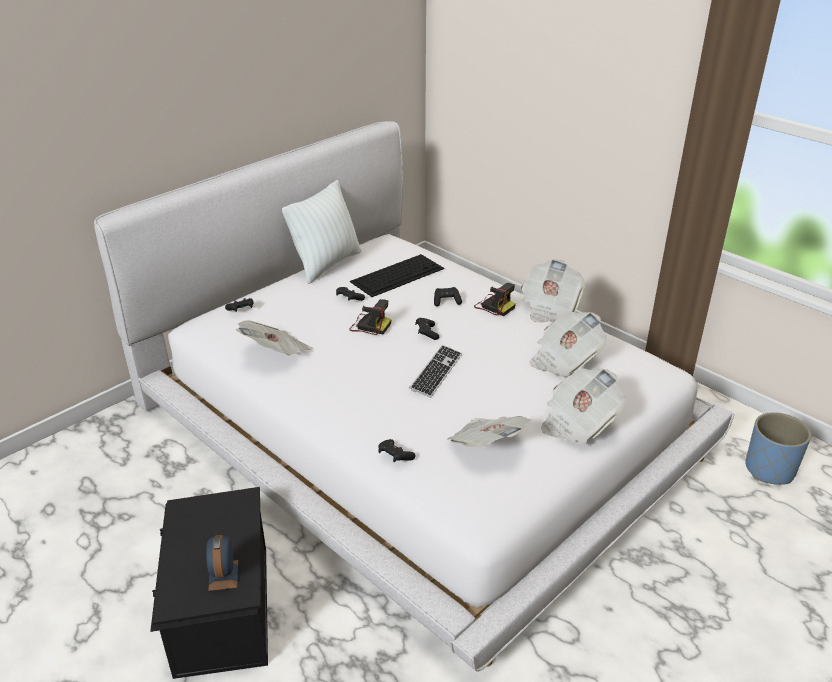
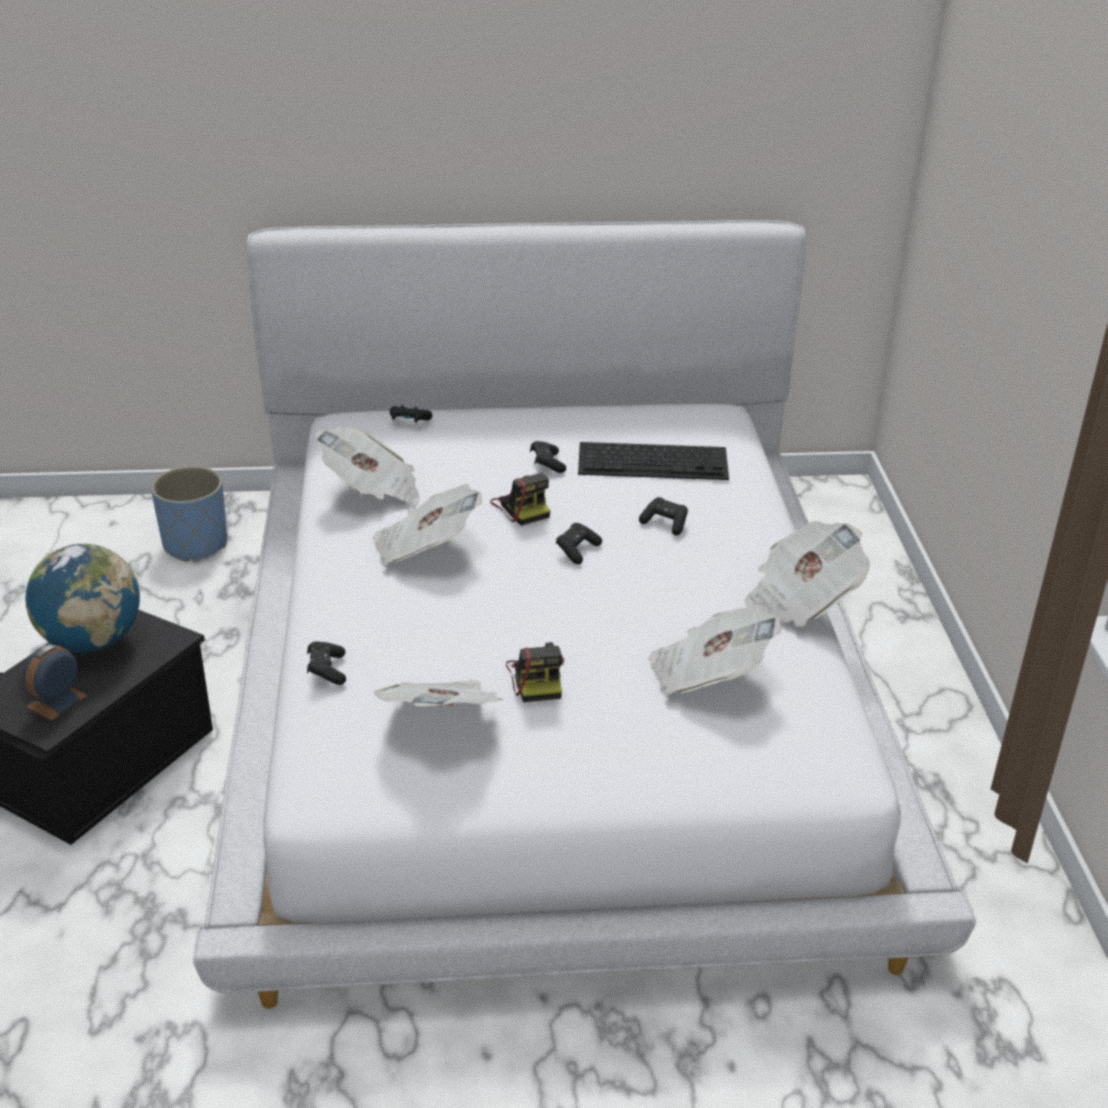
camera: 40 degrees right, 0 degrees up
white pillow [282,180,361,284] -> none
keyboard [409,345,462,398] -> none
camera [474,283,516,316] -> camera moved to [506,642,564,702]
newspaper [541,368,626,445] -> newspaper moved to [373,484,482,565]
blue planter [746,412,811,485] -> blue planter moved to [151,466,227,562]
none -> globe [25,544,140,652]

